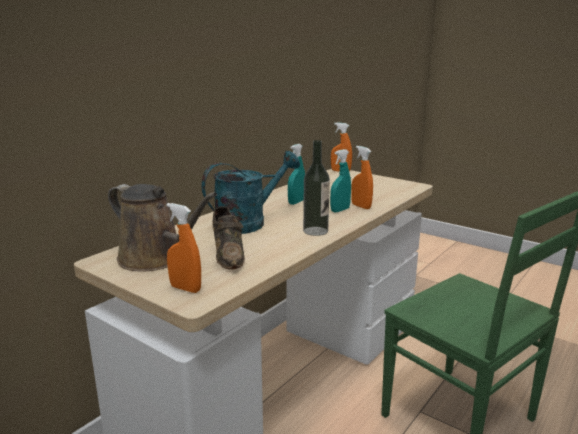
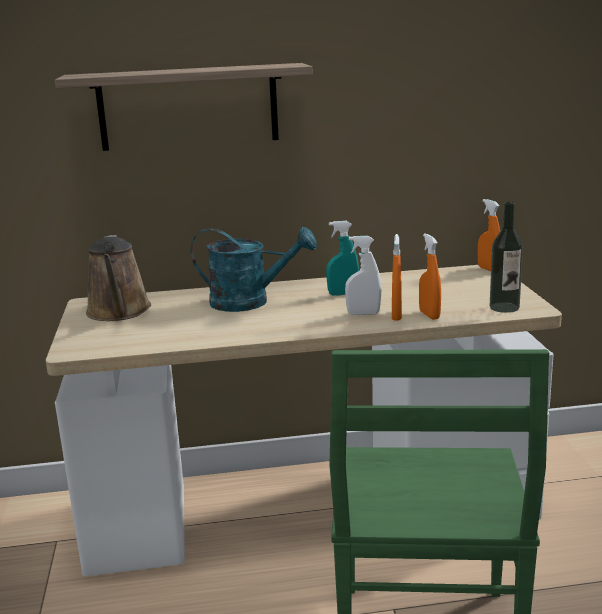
camera: 45 degrees right, 0 degrees up
orange spray bottle [166,203,201,293] -> orange spray bottle moved to [419,233,441,320]
brown shoe [212,206,245,270] -> none
bottle [303,140,330,236] -> bottle moved to [490,202,523,313]
turquoise spray bottle [330,149,351,213] -> white spray bottle [345,236,381,315]
none -> shelf [55,63,313,151]

